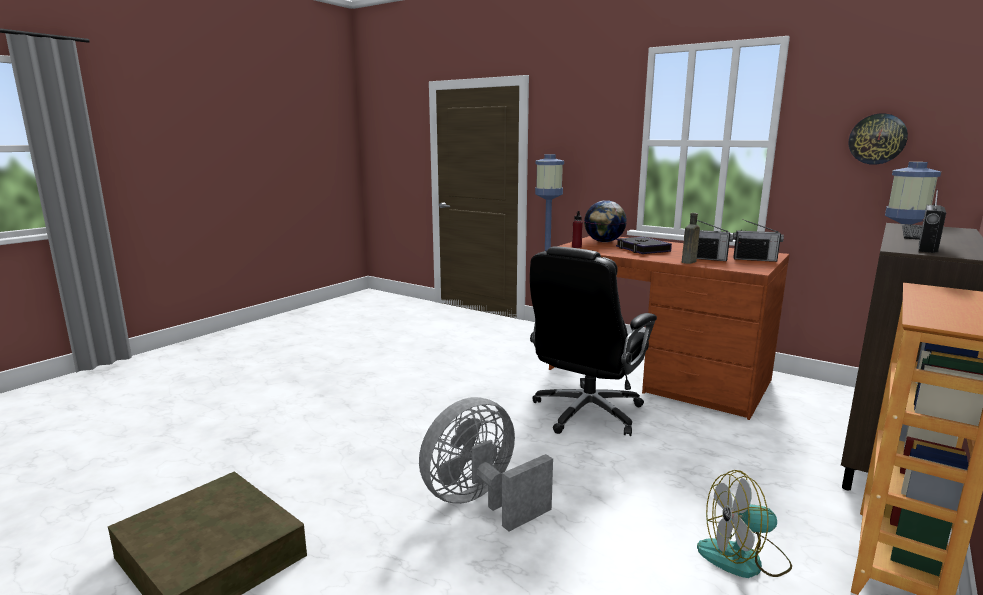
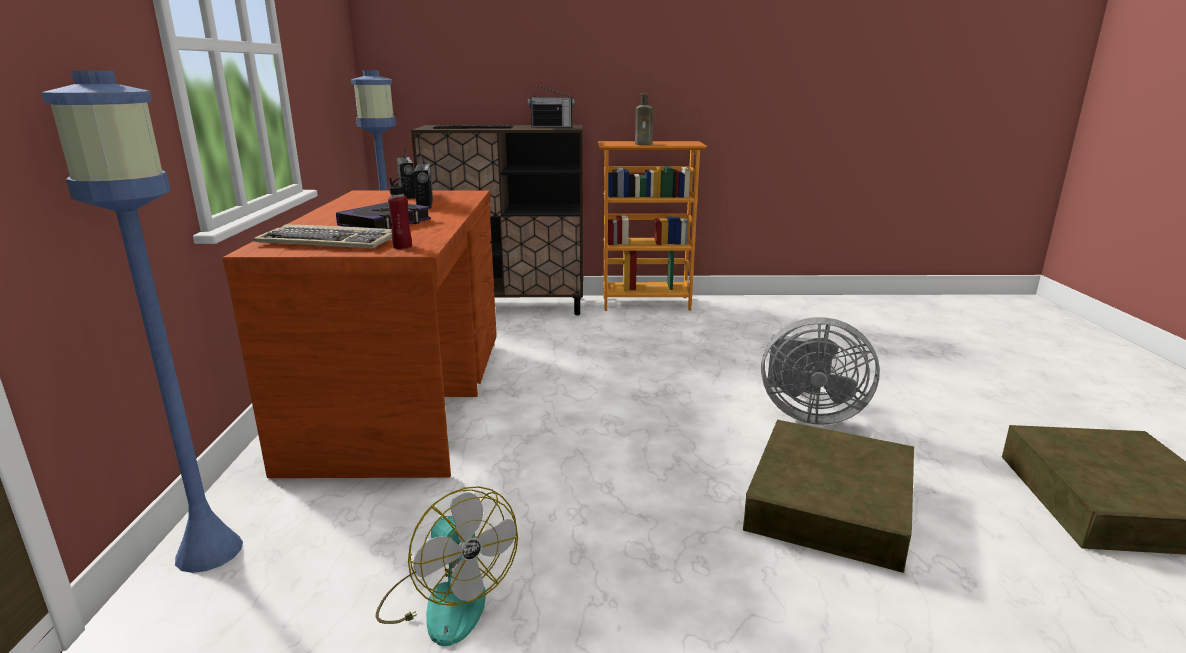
camera: 125 degrees left, 5 degrees up
black office chair [530,246,657,436] -> none
globe [584,200,627,242] -> keyboard [253,224,392,248]
brown bottle [682,213,700,264] -> brown bottle moved to [635,93,653,145]
fan [697,470,792,578] -> fan moved to [376,486,518,646]
wall clock [848,114,908,165] -> none
none -> brown storage box [743,420,914,573]

